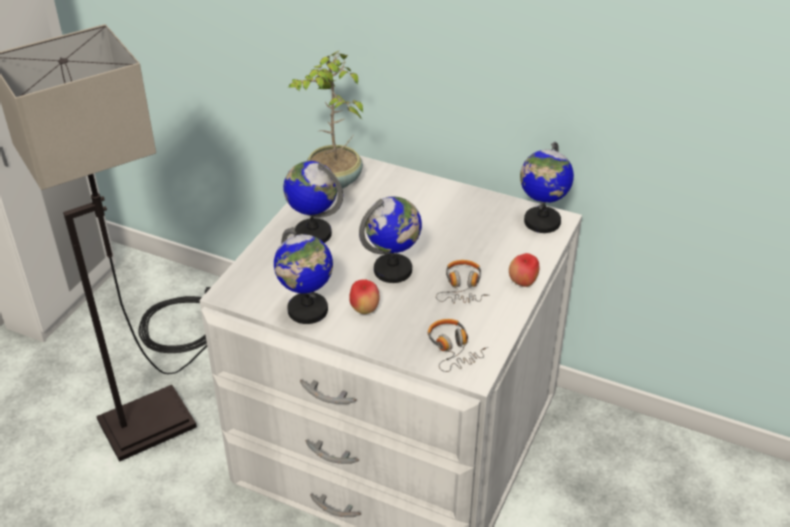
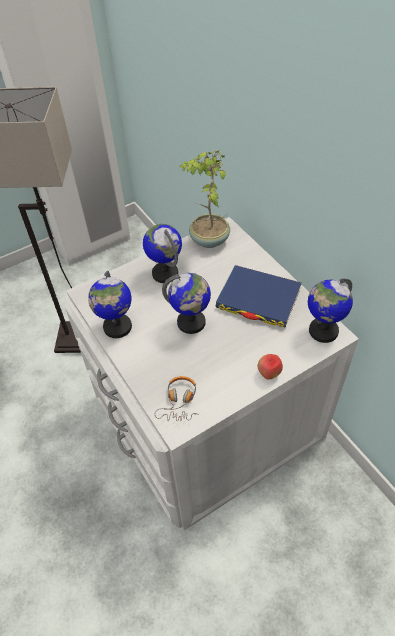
camera: 35 degrees right, 10 degrees up
apple [349,279,380,314] -> none
headphones [436,260,490,303] -> none
none -> blue book [216,265,302,327]

